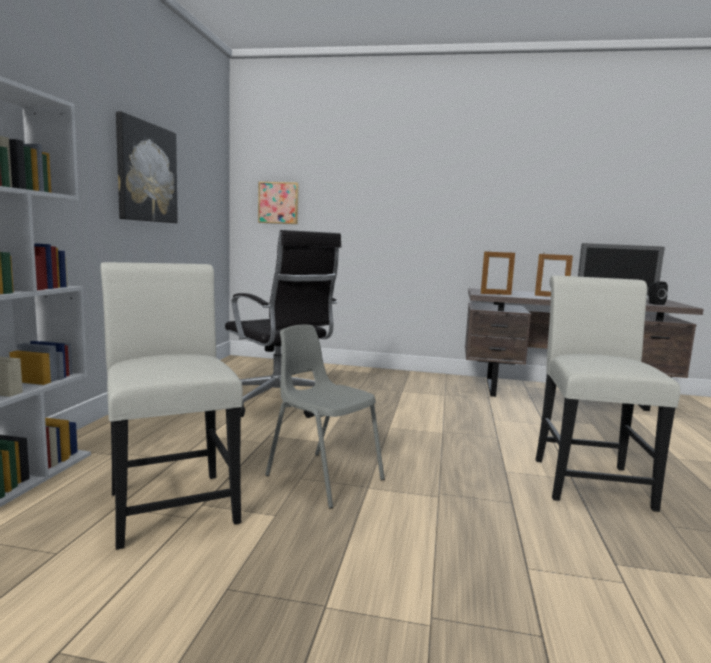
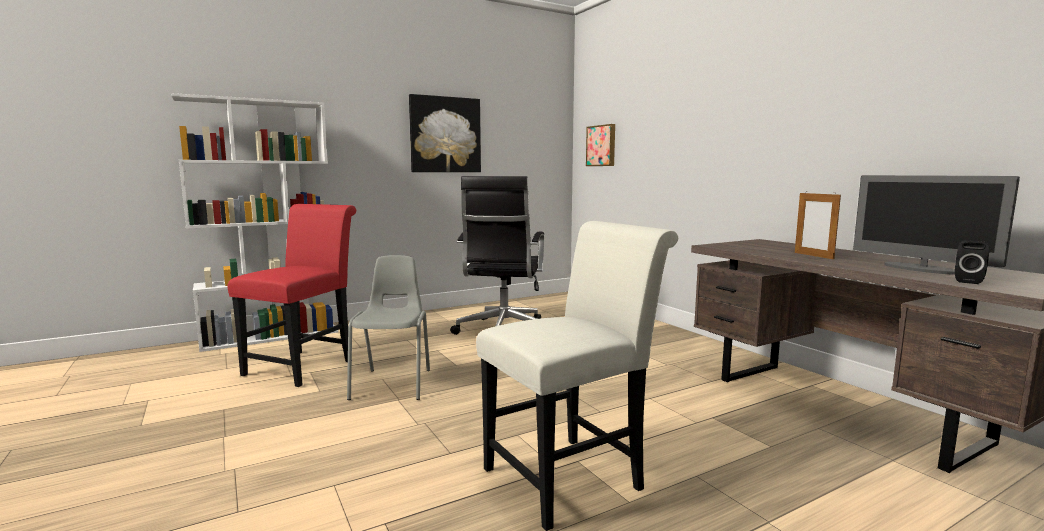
camera: 50 degrees right, 0 degrees up
white chair [100,262,243,550] -> red chair [228,204,356,387]
picture frame [481,250,515,295] -> none

